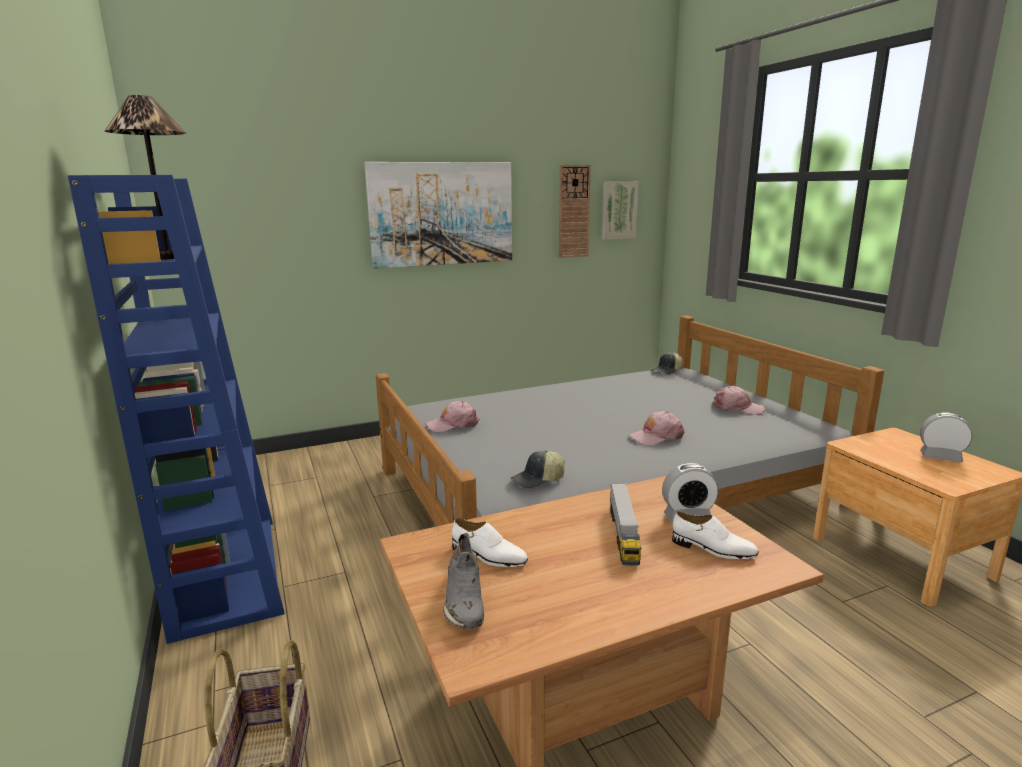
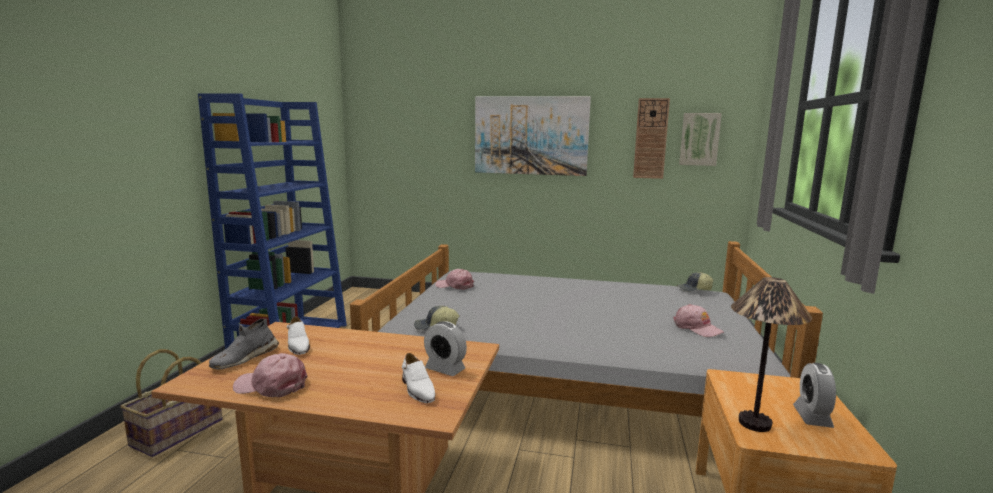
camera: 35 degrees right, 5 degrees down
table lamp [105,95,186,260] -> table lamp moved to [731,277,812,432]
toy truck [610,483,641,566] -> none
pink cap [628,411,685,446] -> pink cap moved to [233,353,308,397]
alarm clock [920,413,973,462] -> alarm clock turned 135 degrees counterclockwise [793,363,836,428]

